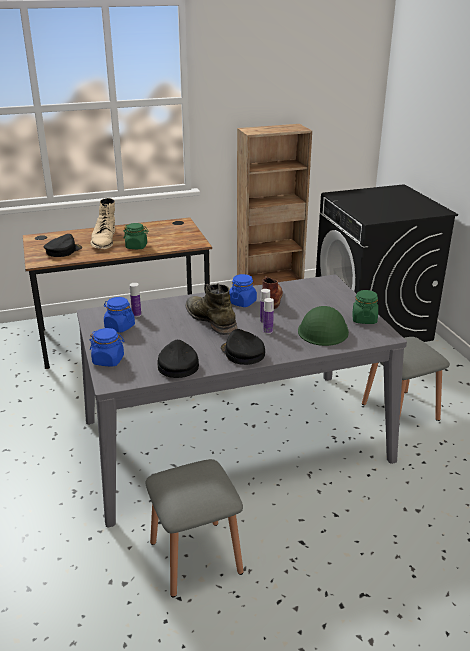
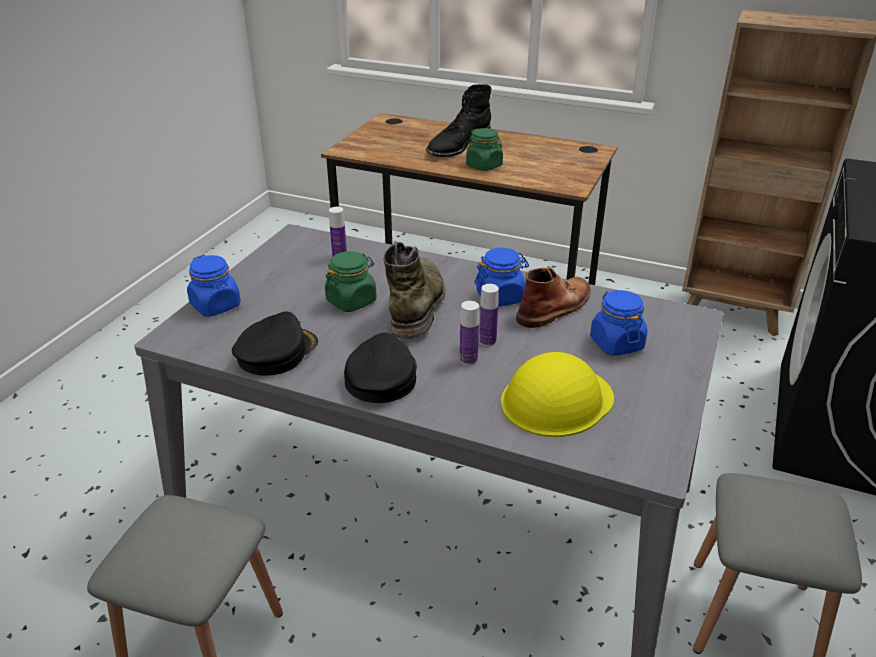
camera: 40 degrees right, 5 degrees up
black cap [44,234,82,257] -> none
beige boot [91,198,115,249] -> black boot [426,84,491,157]
blue jar [104,297,135,333] -> blue jar moved to [590,290,647,356]
green hard hat [298,306,349,346] -> yellow hard hat [501,352,614,437]
green jar [352,290,378,324] -> green jar moved to [325,251,377,312]

